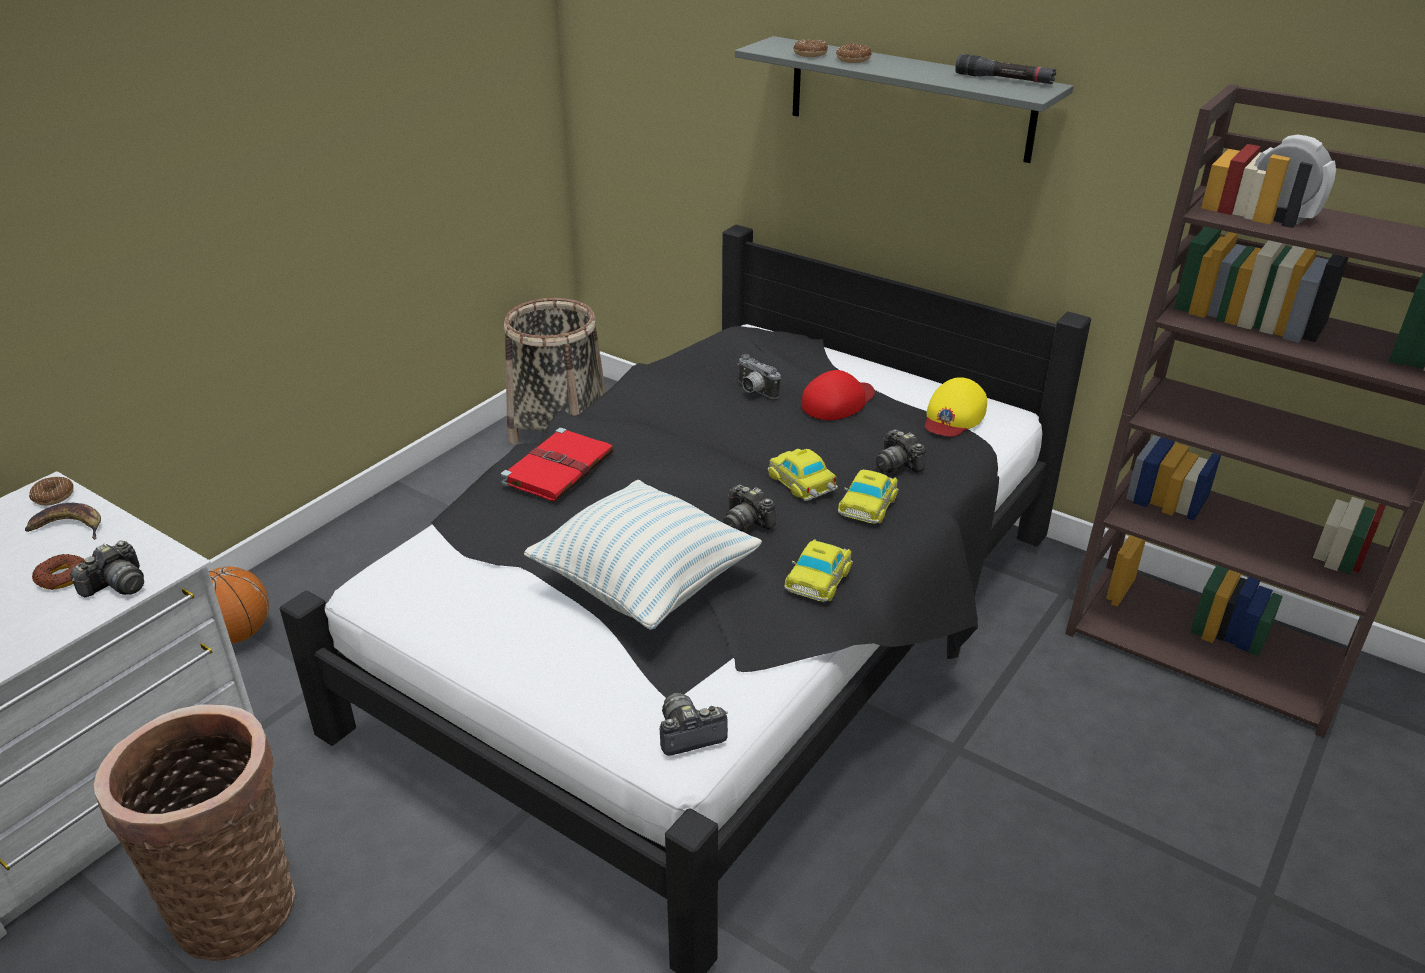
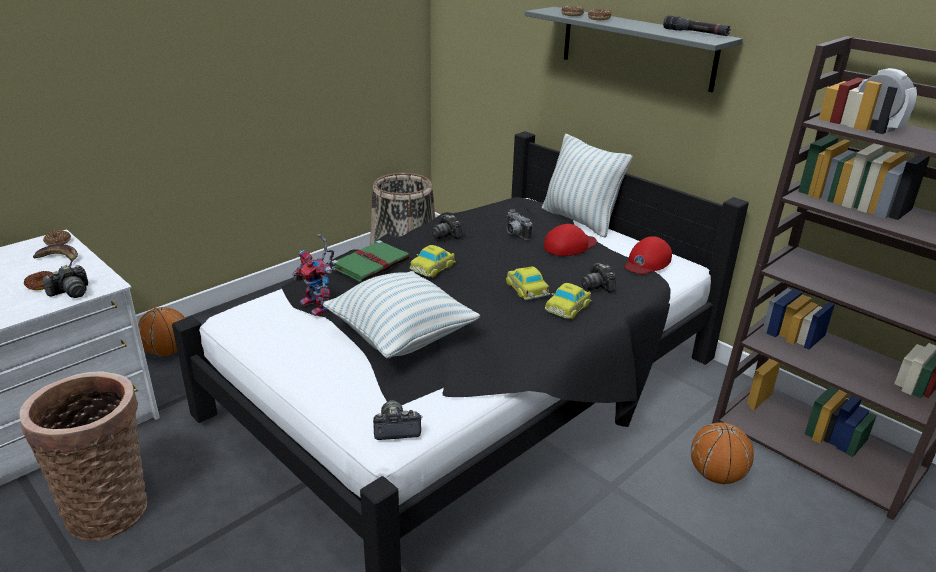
camera: 10 degrees right, 5 degrees down
red book [501,428,614,501] -> green book [332,240,410,282]
camera [723,484,776,532] -> camera moved to [432,215,462,239]
toy car [784,539,853,602] -> toy car moved to [410,245,456,277]
yellow cap [925,377,987,437] -> red cap [624,236,672,274]
none -> toy robot [292,234,334,316]
none -> pillow [541,134,633,238]
none -> basketball [691,422,754,484]

